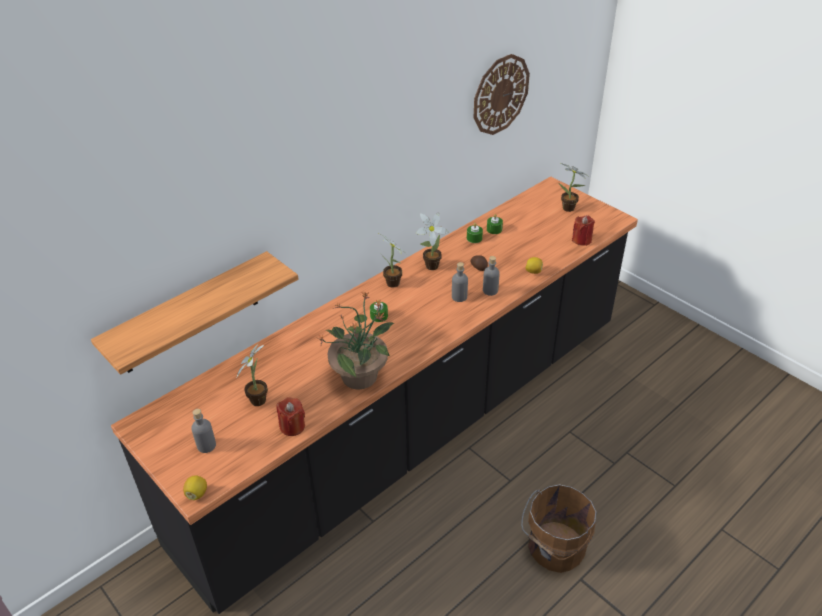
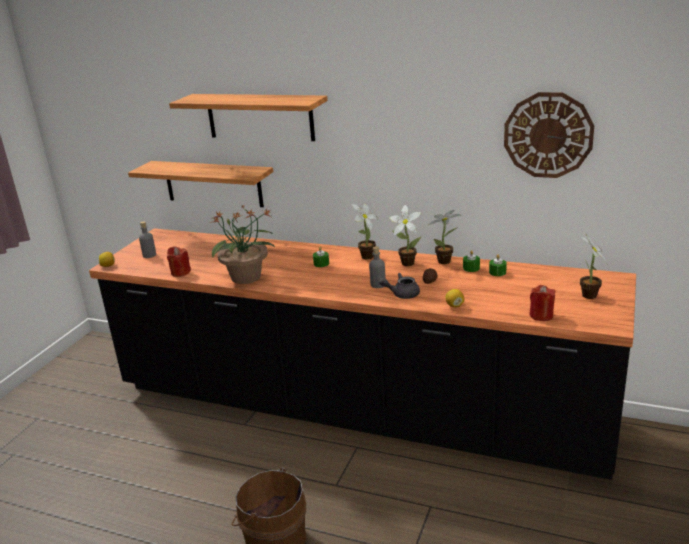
camera: 65 degrees right, 15 degrees down
potted plant [237,343,268,406] -> potted plant moved to [429,210,461,264]
grey bottle [483,256,500,296] -> grey teapot [379,273,420,299]
none -> shelf [169,94,328,141]

